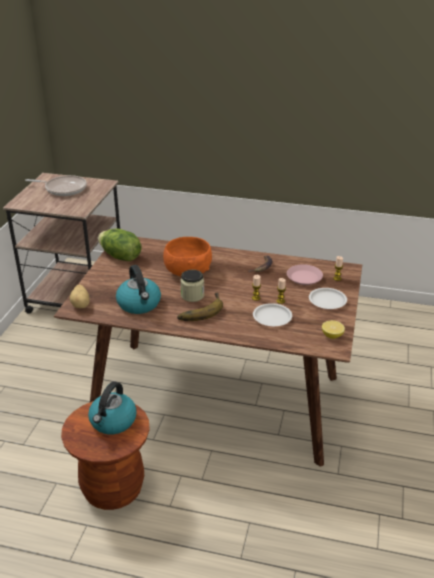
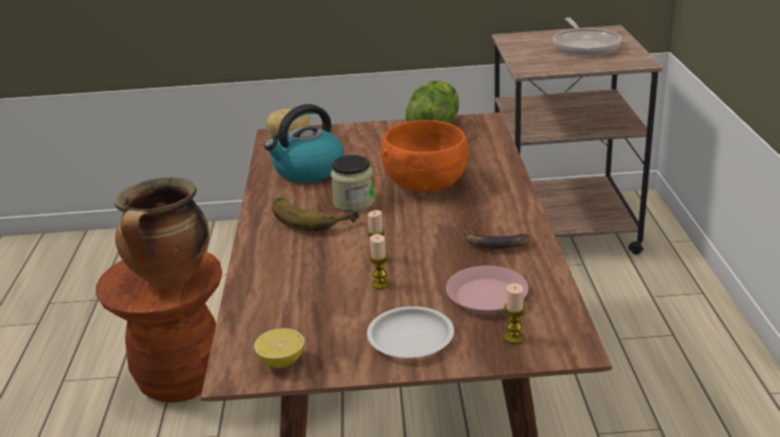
camera: 75 degrees right, 5 degrees down
kettle [88,382,137,434] -> cooking pot [115,177,209,288]
white plate [253,303,292,326] -> none

